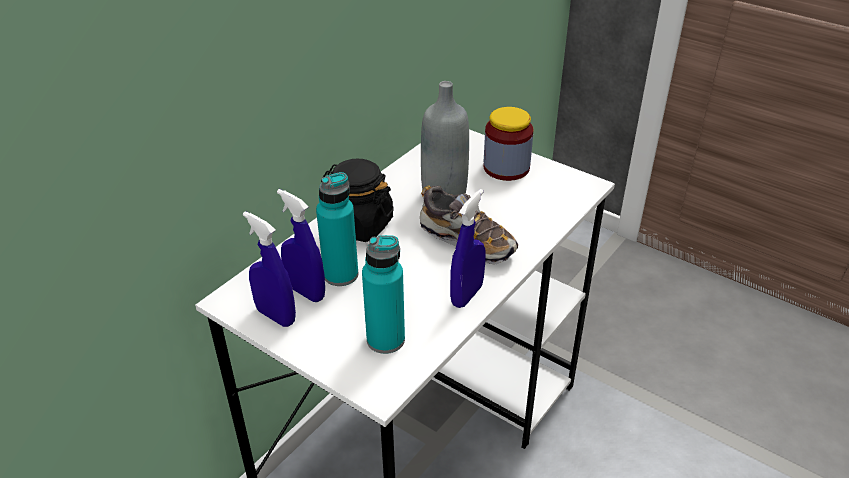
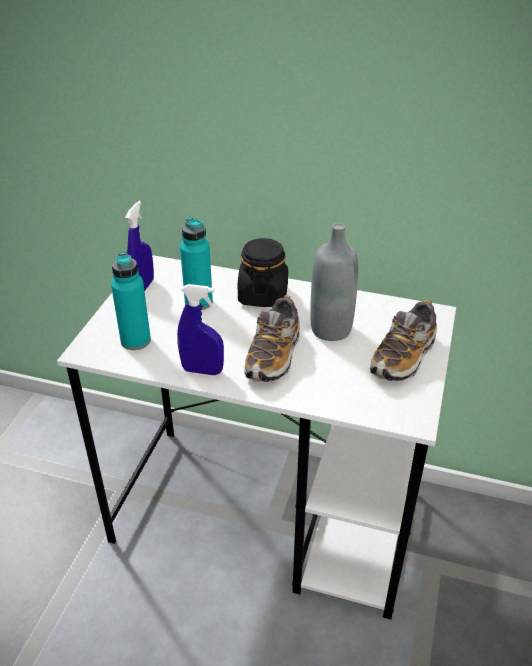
camera: 70 degrees right, 0 degrees up
blue spray bottle [277,189,325,302] -> none
jar [484,107,534,181] -> shoe [369,300,437,381]

